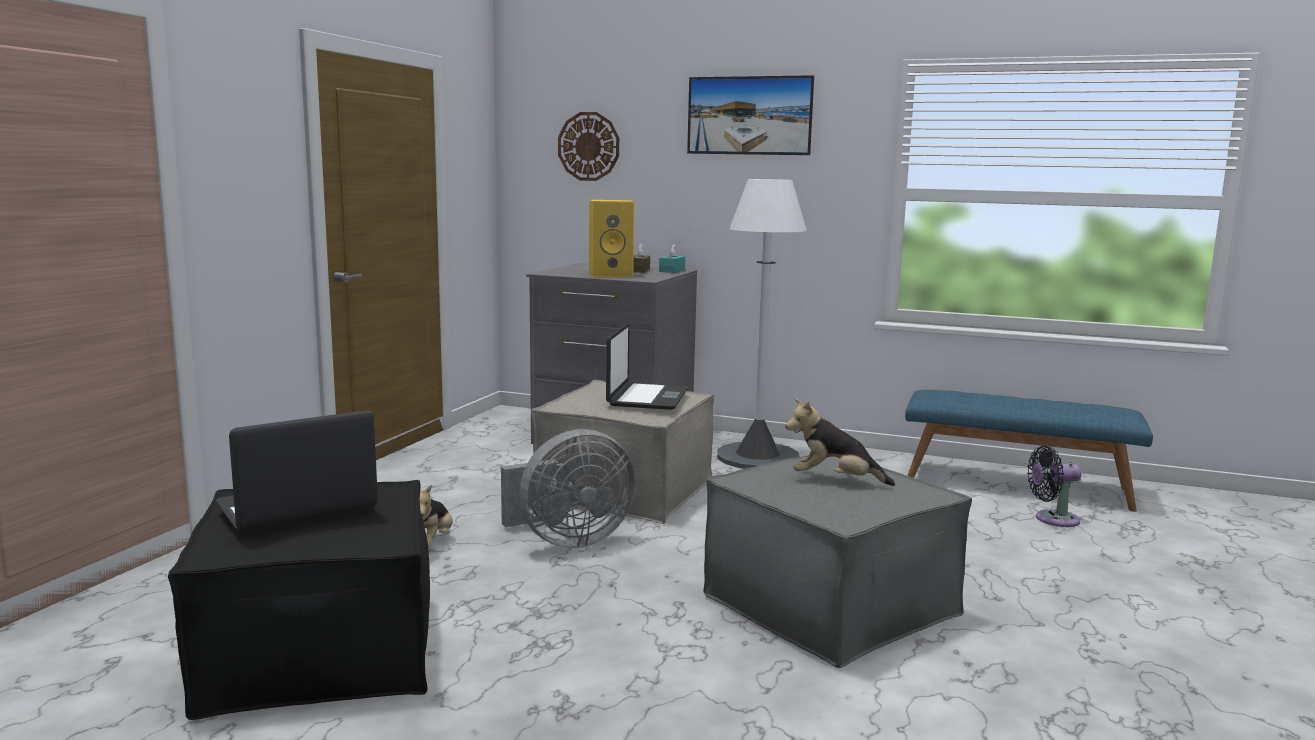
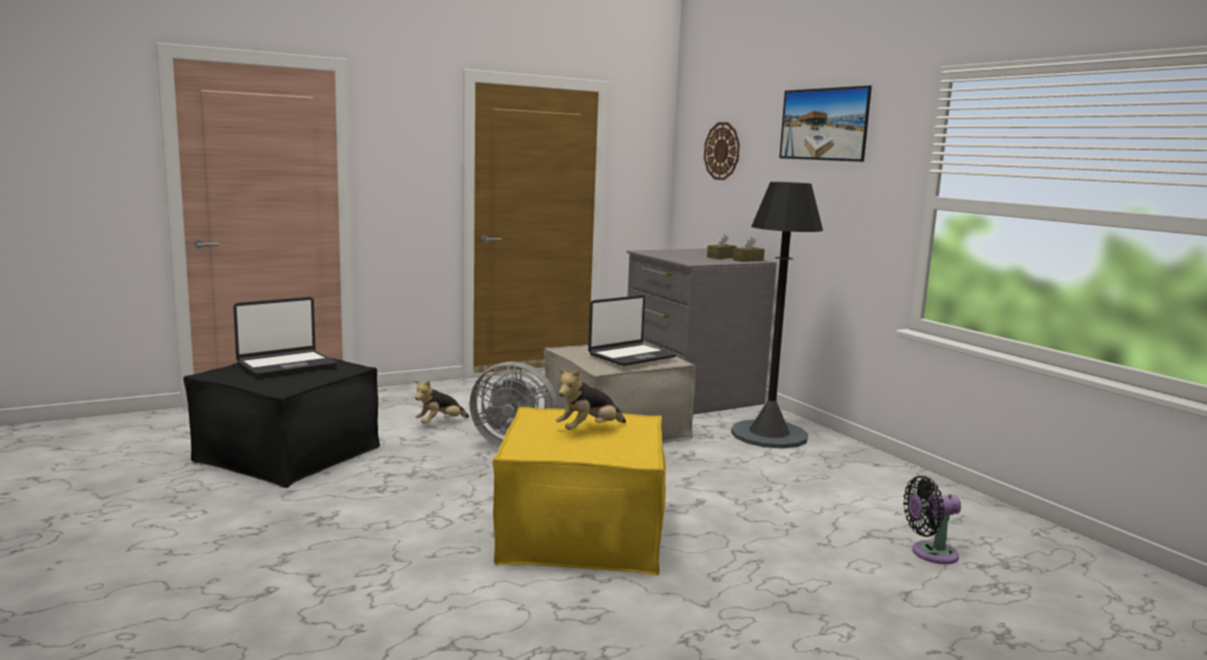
camera: 40 degrees right, 0 degrees up
laptop [216,410,378,533] -> laptop turned 135 degrees clockwise [233,297,337,376]
yellow speaker [589,200,634,277] -> none
turquoise tissue box [659,244,685,273] -> brown tissue box [733,237,765,262]
grey ottoman [703,455,972,668] -> yellow ottoman [493,407,666,575]
white floor lamp [717,179,807,469] -> black floor lamp [731,182,823,449]
plush toy [785,398,895,486] -> plush toy turned 90 degrees counterclockwise [556,369,626,430]
blue bench [905,390,1153,512] -> none
black fan [1027,446,1081,527] -> black fan turned 45 degrees counterclockwise [903,476,961,564]

